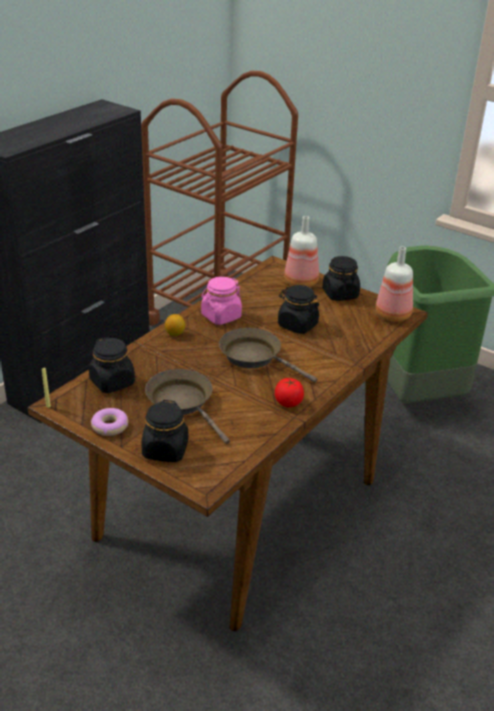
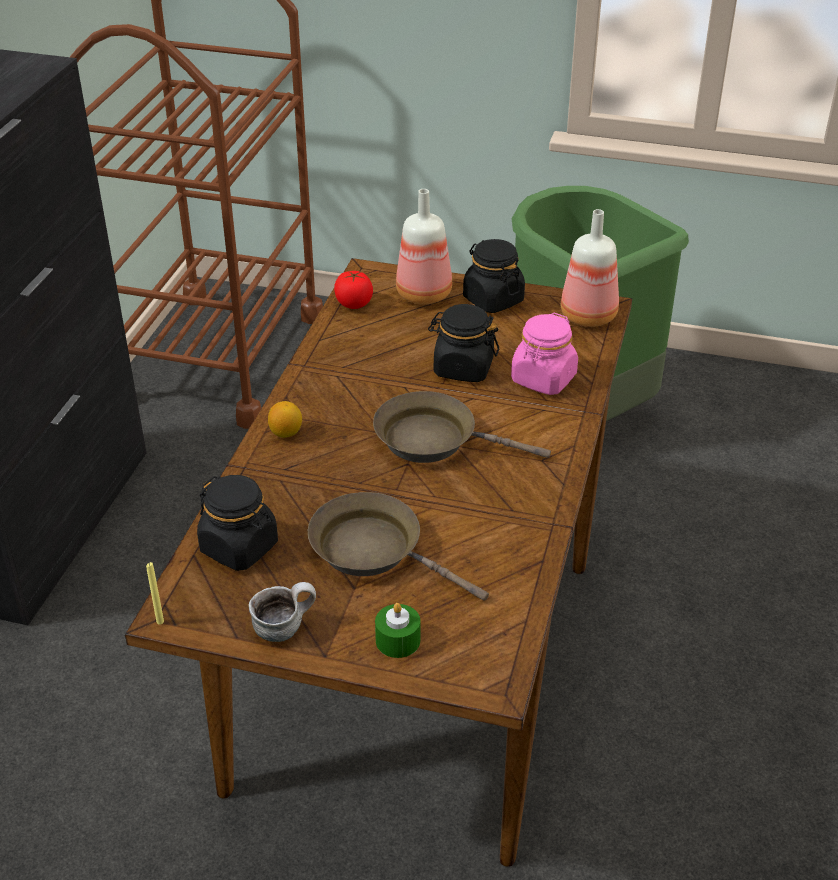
camera: 20 degrees left, 5 degrees up
donut [91,408,128,436] -> mug [249,582,316,642]
black jar [141,400,188,462] -> green candle [375,603,420,658]
pink jar [201,277,242,325] -> pink jar moved to [511,313,578,395]
tomato [275,378,304,407] -> tomato moved to [334,271,373,309]

